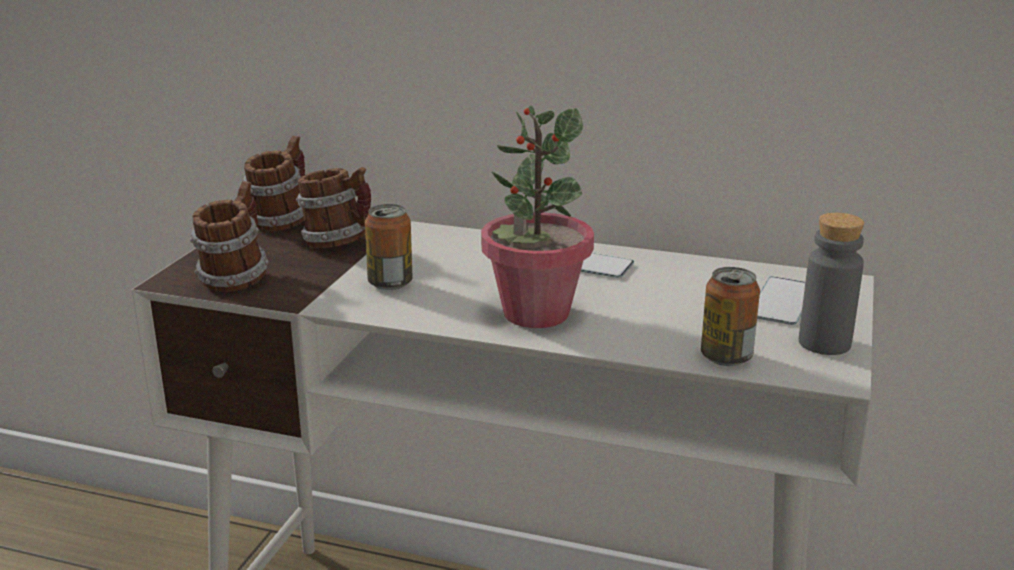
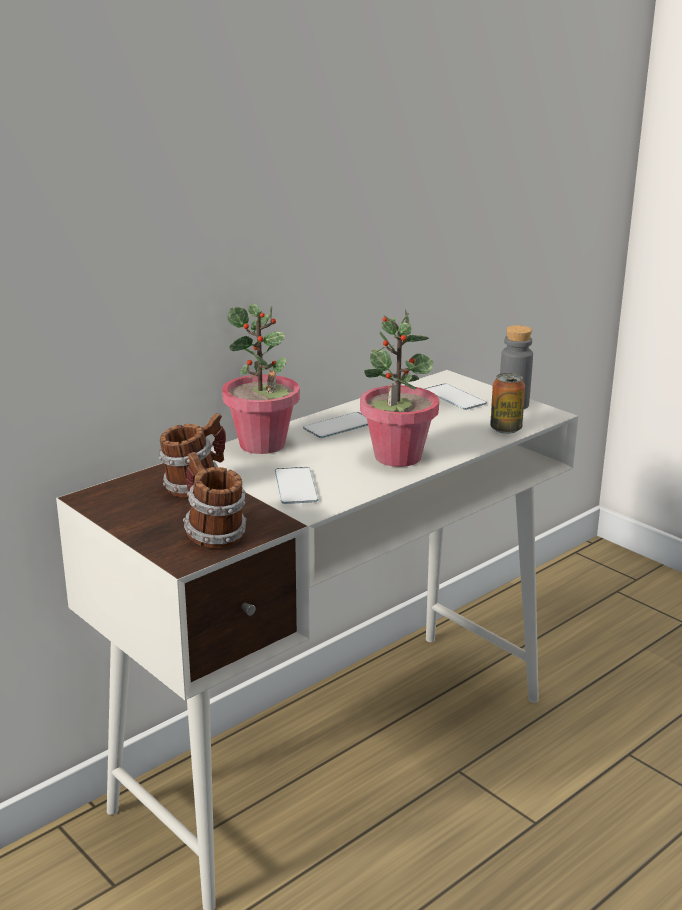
camera: 60 degrees left, 0 degrees up
mug [243,136,305,231] -> none
can [365,204,413,290] -> phone [275,467,318,504]
none -> potted plant [222,304,300,454]

